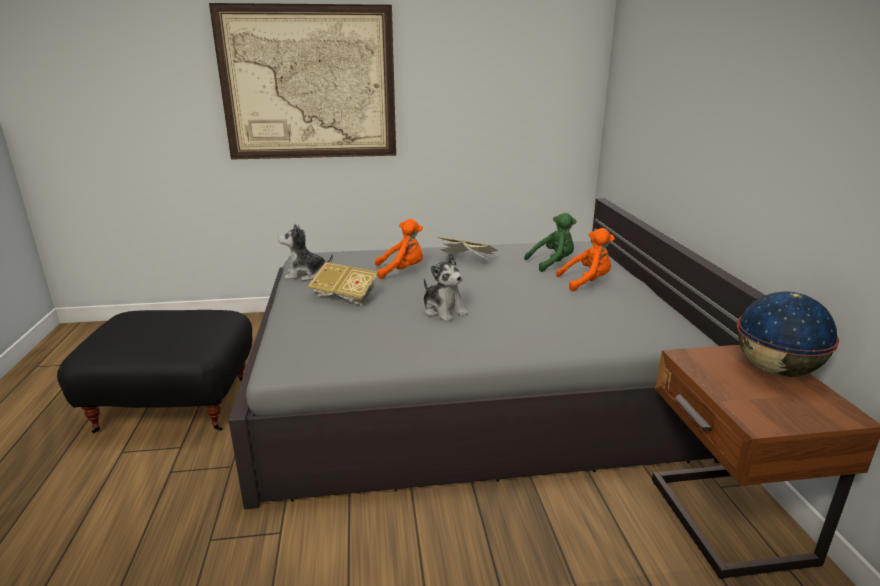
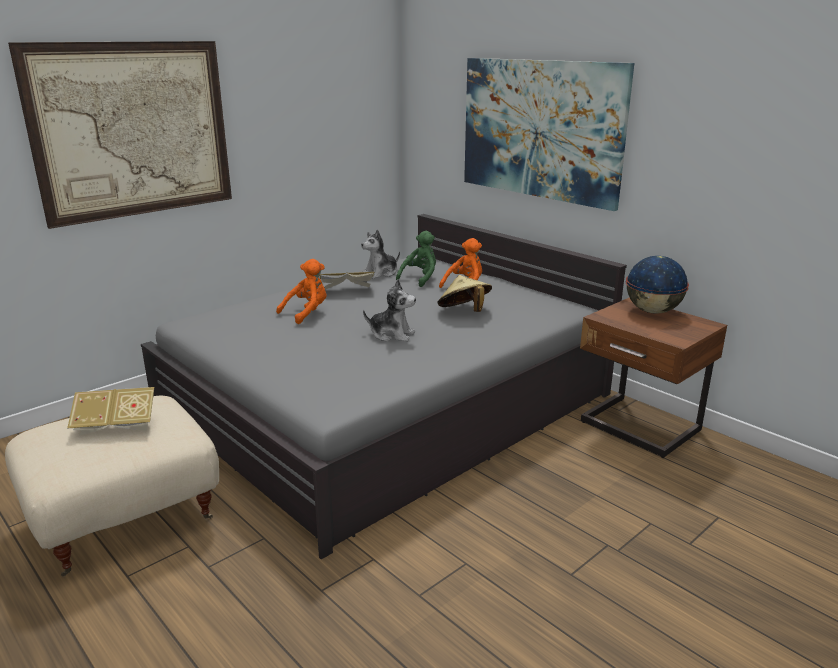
camera: 35 degrees left, 0 degrees up
black ottoman [57,310,252,433] -> beige ottoman [5,396,219,577]
plush toy [278,223,333,281] -> plush toy moved to [361,229,400,279]
book [307,262,378,306] -> book moved to [67,387,154,435]
none -> beige hat [437,275,492,312]
none -> picture [464,58,634,211]

